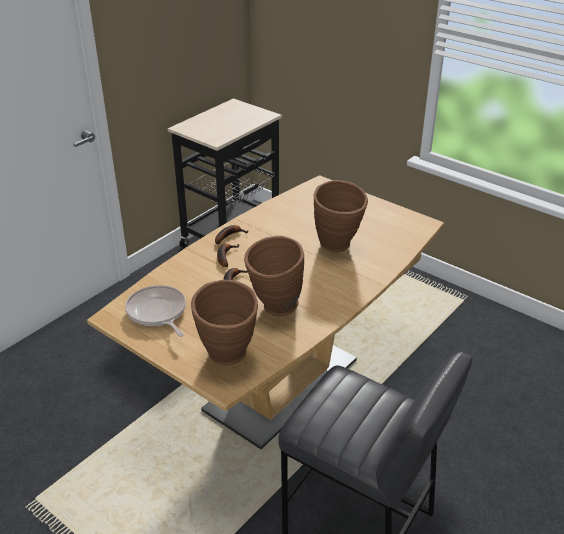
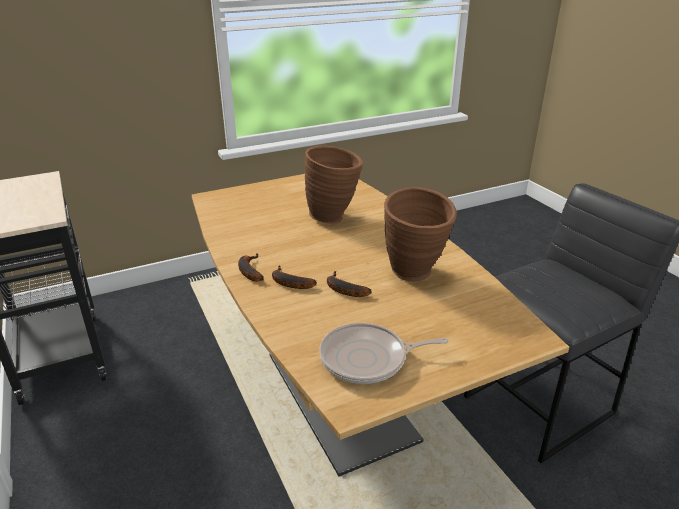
camera: 65 degrees left, 5 degrees down
brown vase [191,280,258,366] -> none

